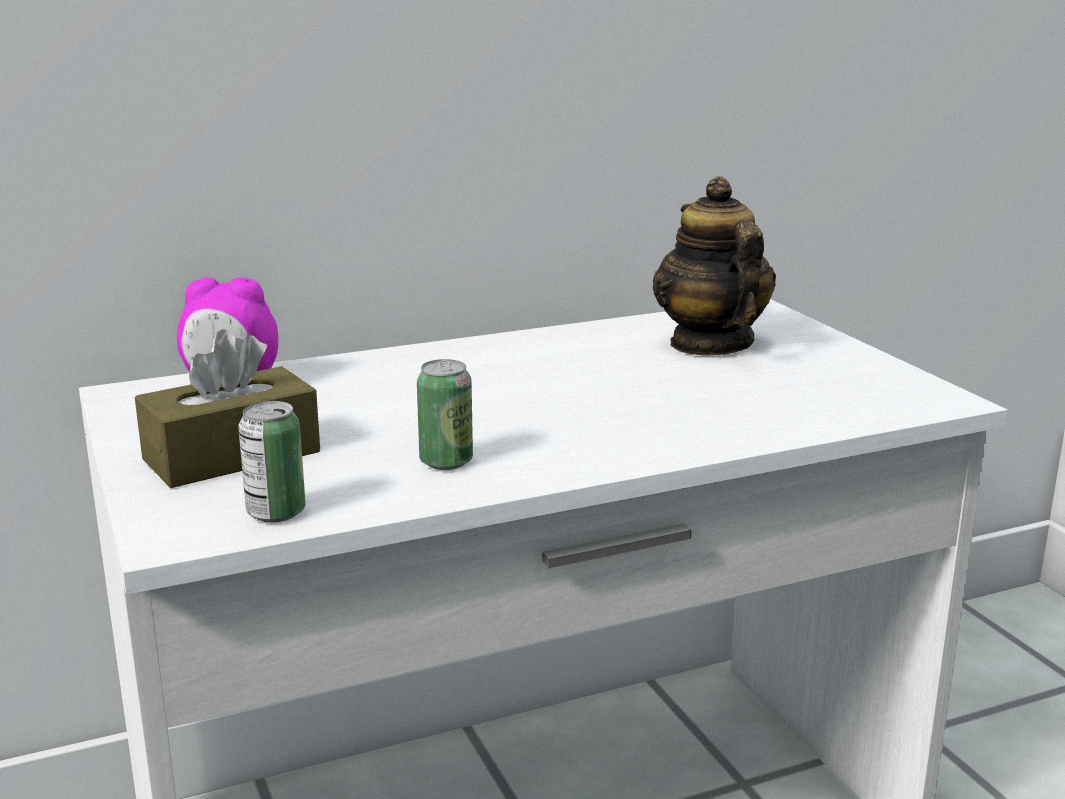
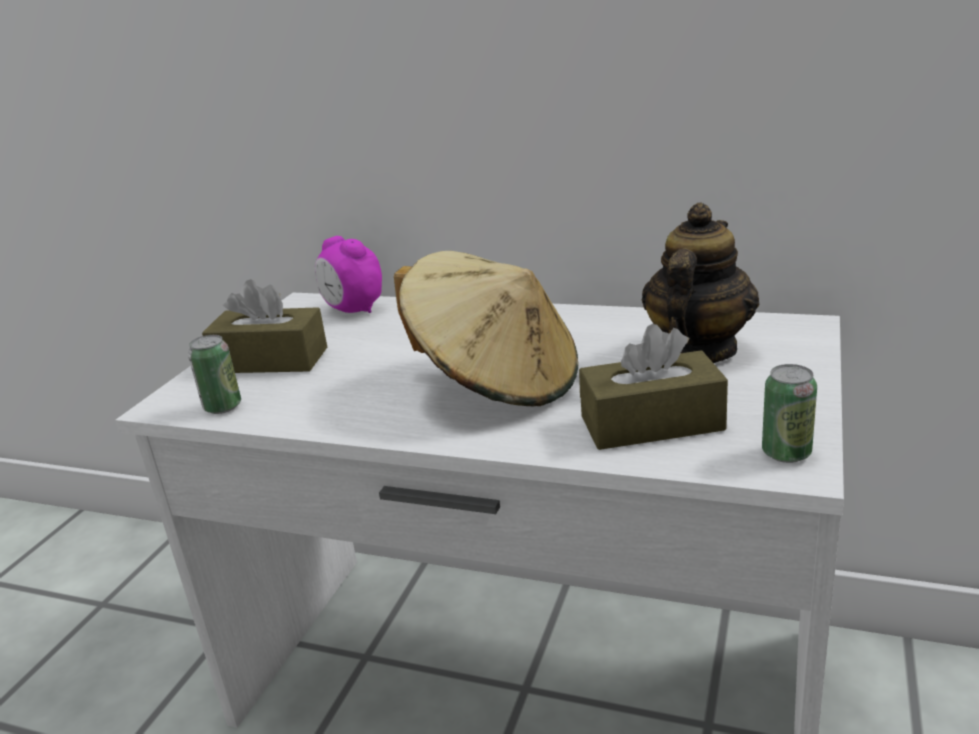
camera: 45 degrees right, 5 degrees up
can [417,359,473,470] -> can moved to [762,364,817,463]
none -> beige hat [394,251,579,406]
none -> brown tissue box [579,324,728,450]

